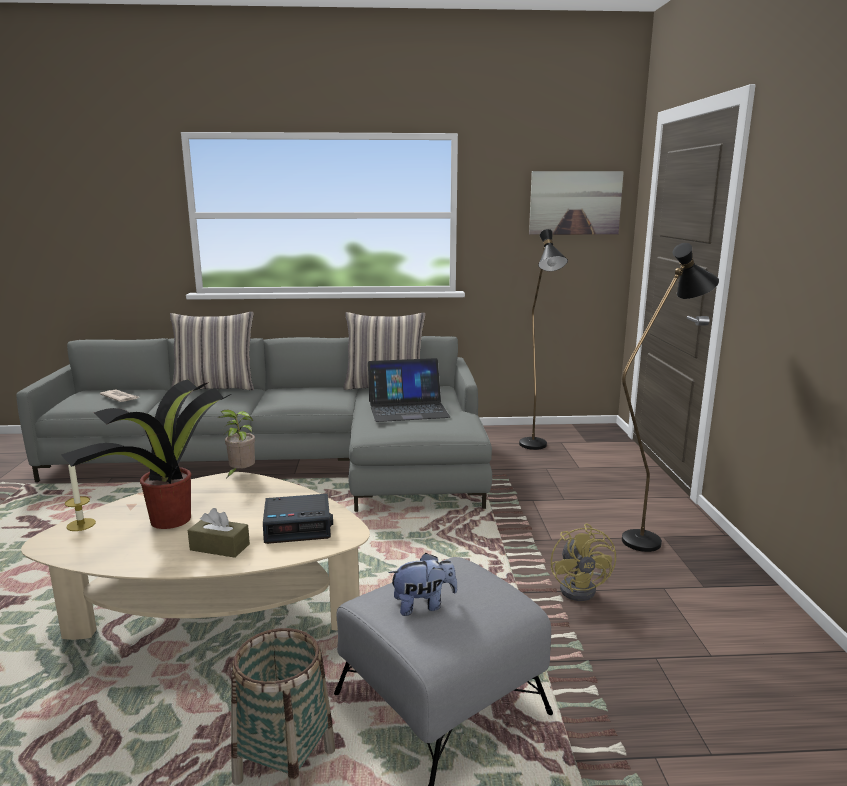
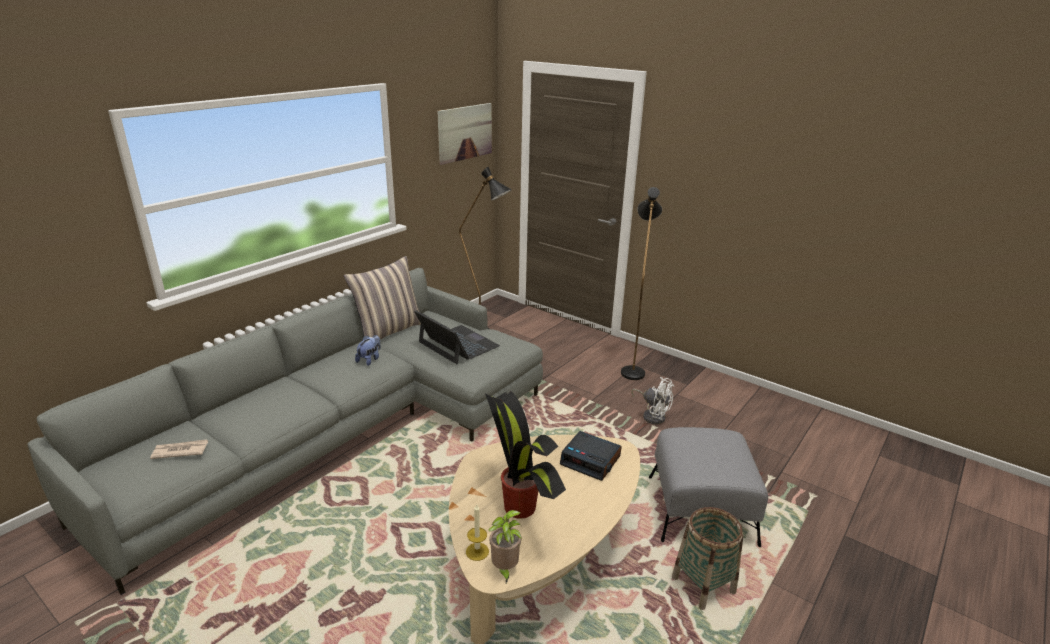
camera: 50 degrees left, 10 degrees up
pillow [170,312,254,390] -> none
brown tissue box [188,508,250,558] -> none
potted plant [217,410,255,477] -> potted plant moved to [488,510,522,583]
alarm clock [263,494,333,544] -> alarm clock turned 90 degrees clockwise [560,431,622,481]
laptop [368,358,450,422] -> laptop turned 75 degrees counterclockwise [414,310,500,364]
plush toy [389,553,457,616] -> plush toy moved to [355,335,381,366]
yellow fan [550,523,616,601] -> white fan [631,377,674,424]

